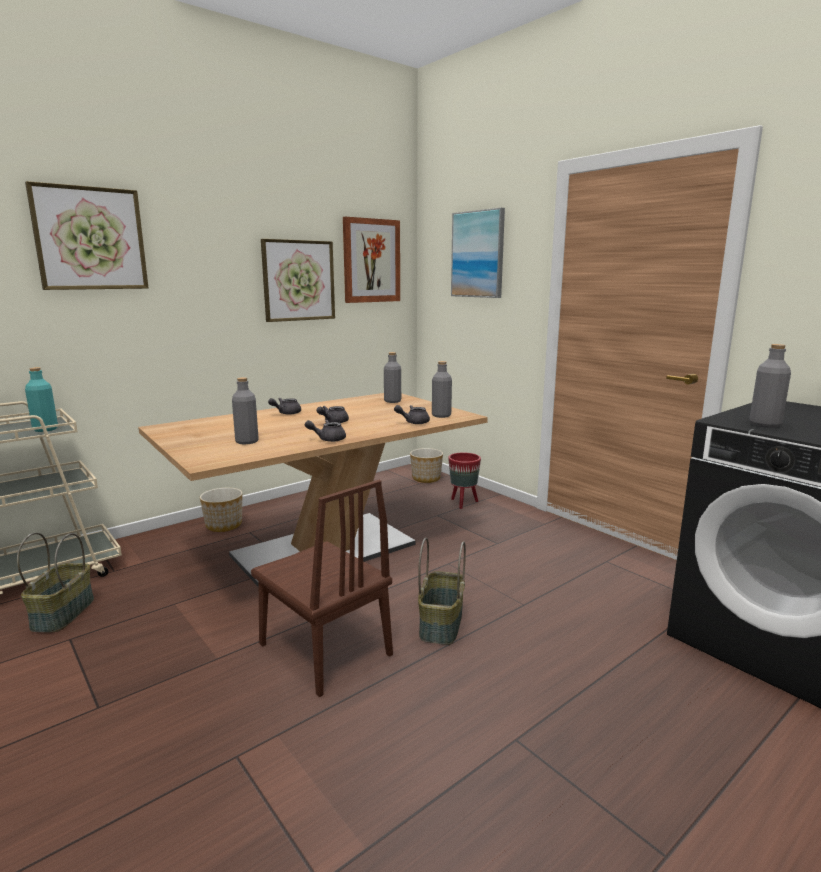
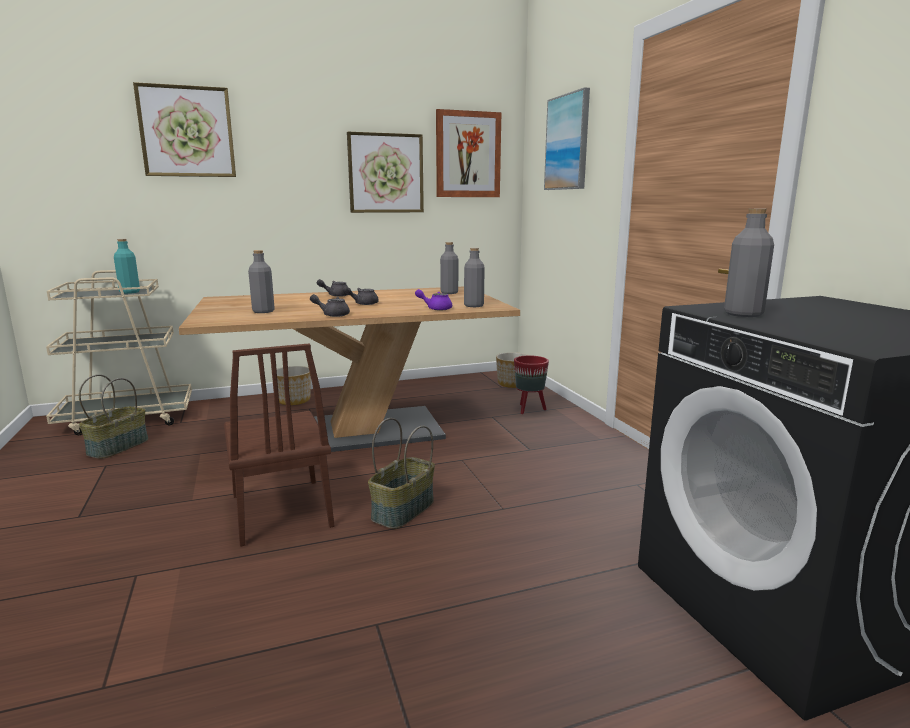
camera: 20 degrees right, 0 degrees up
grey teapot [394,405,430,424] -> purple teapot [415,289,452,311]

